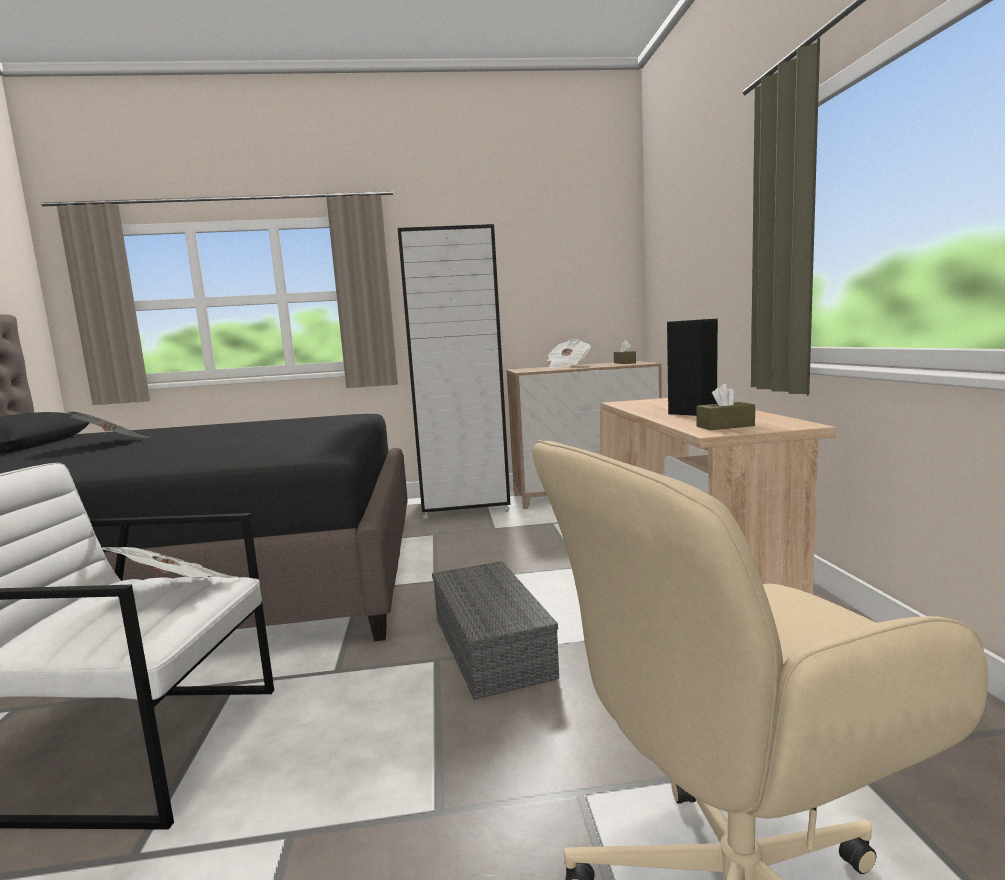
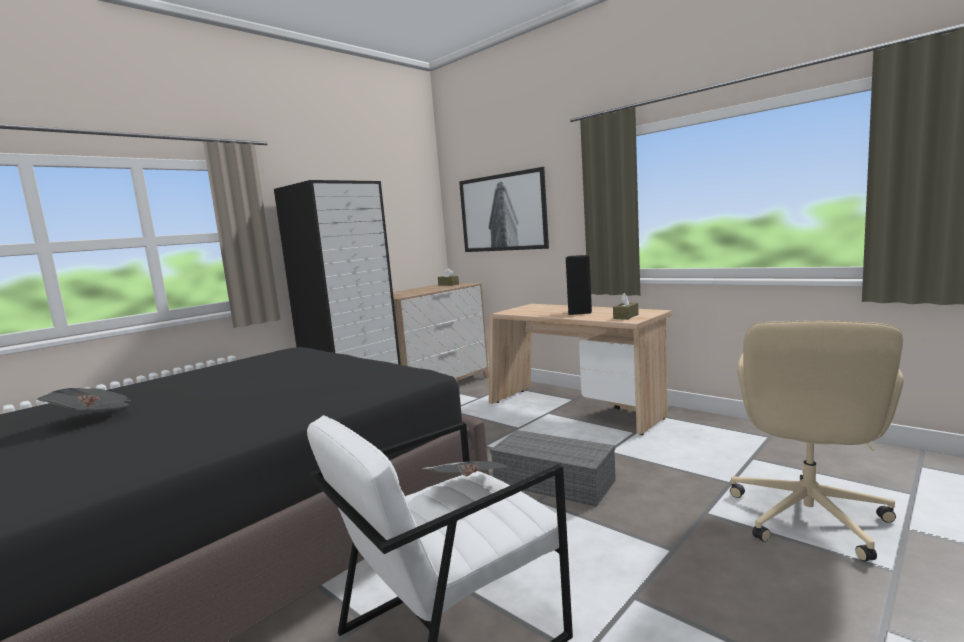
camera: 40 degrees left, 0 degrees up
newspaper [547,339,591,368] -> none
none -> picture [459,167,549,252]

